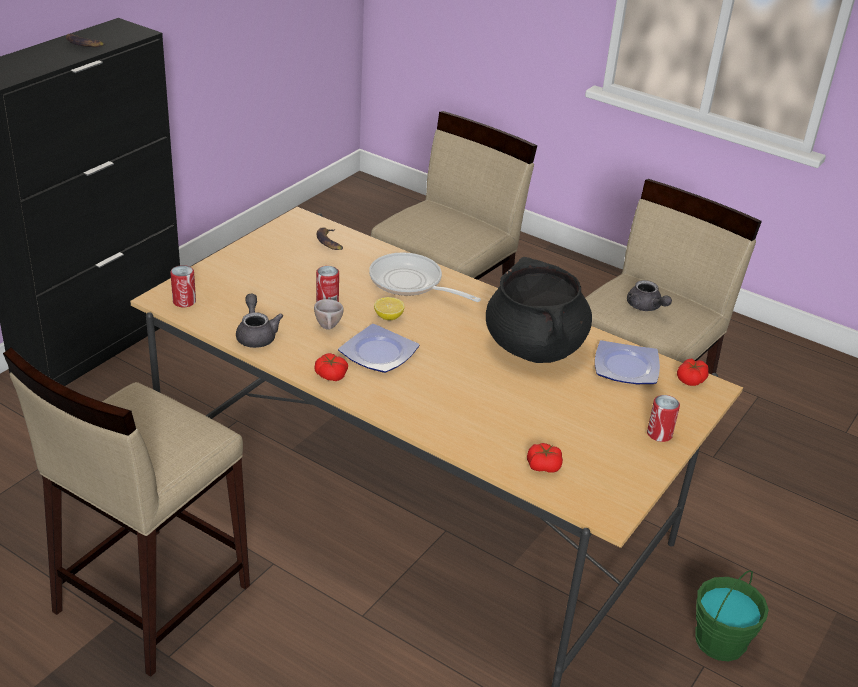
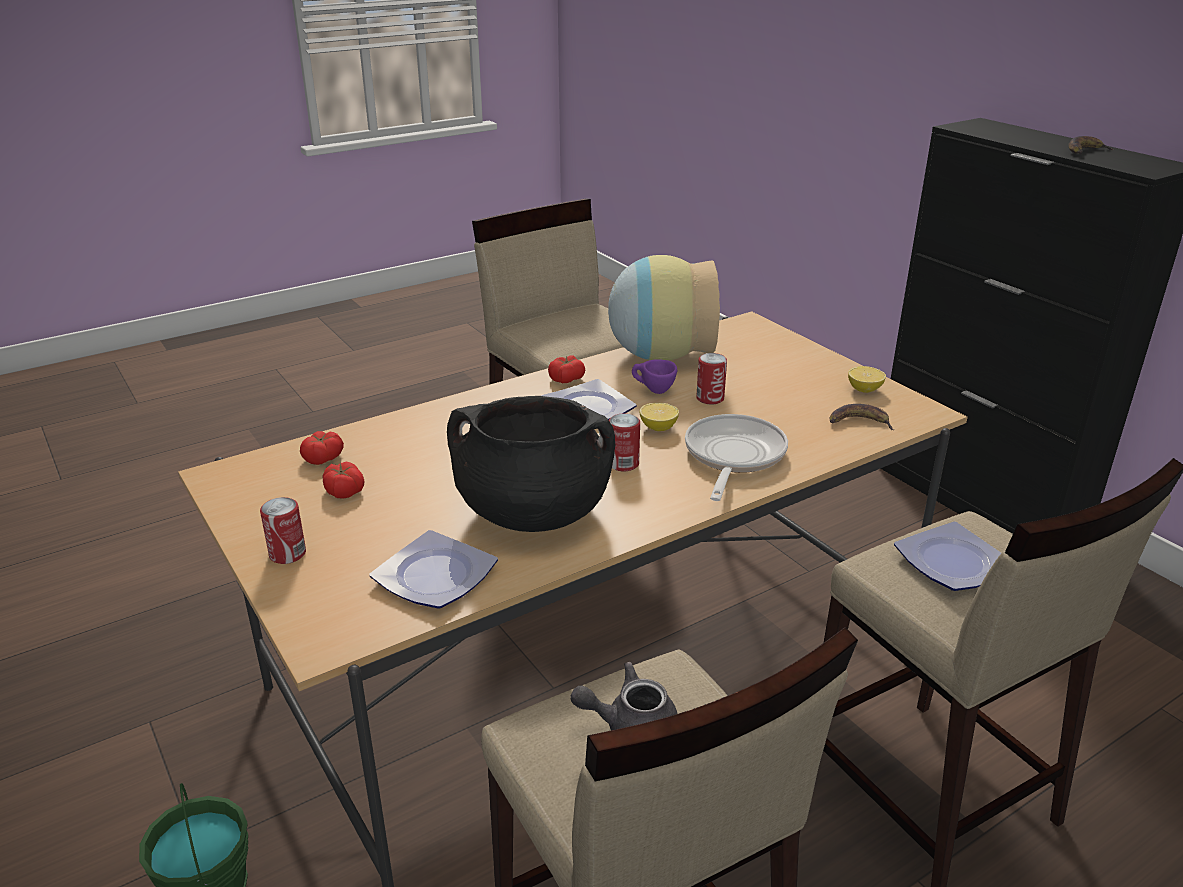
camera: 115 degrees right, 5 degrees down
can [170,265,196,307] -> can moved to [609,414,640,471]
grey teapot [236,294,283,348] -> vase [608,255,720,360]
beige cup [314,299,344,330] -> purple cup [632,359,677,394]
frying pan [369,252,481,302] -> frying pan turned 45 degrees counterclockwise [685,414,788,501]
tomato [677,359,709,386] -> tomato moved to [323,462,364,499]
none -> lemon [848,366,886,393]
none -> plate [894,521,1001,591]

